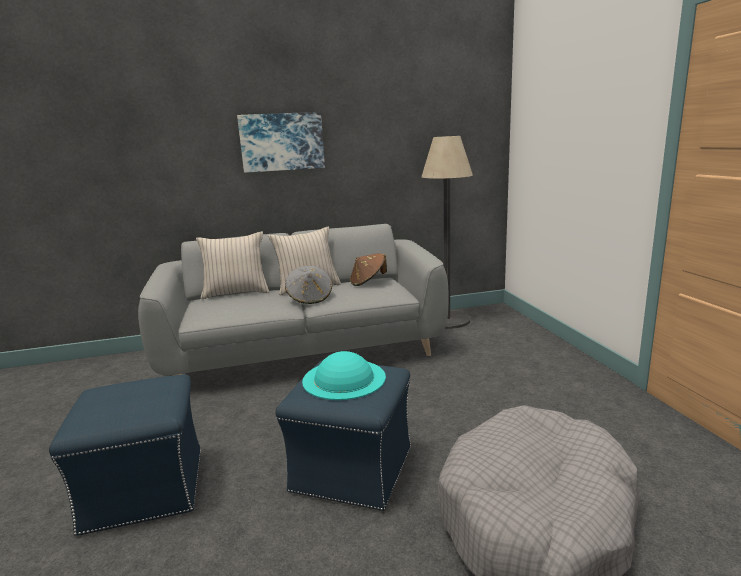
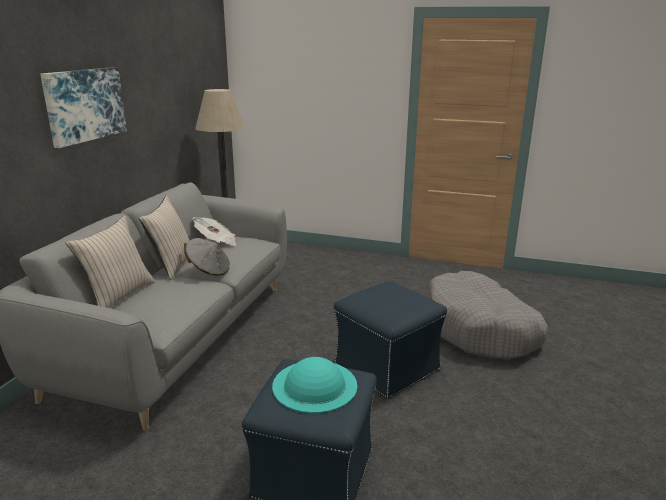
camera: 60 degrees left, 5 degrees up
turquoise hat [302,351,386,400] -> turquoise hat moved to [272,357,357,413]
brown hat [350,253,387,286] -> newspaper [192,217,236,246]

